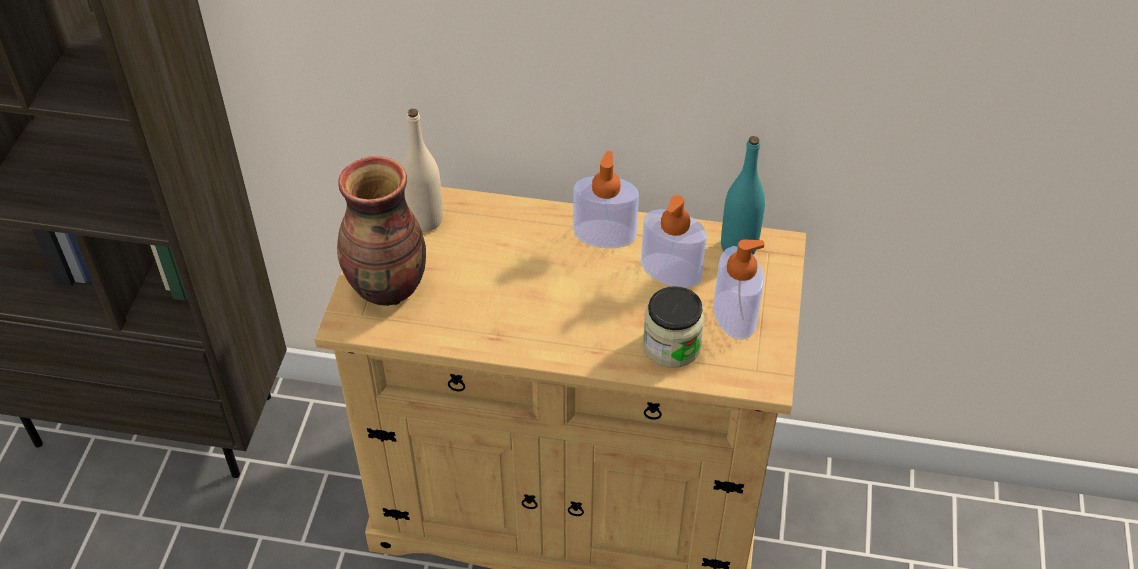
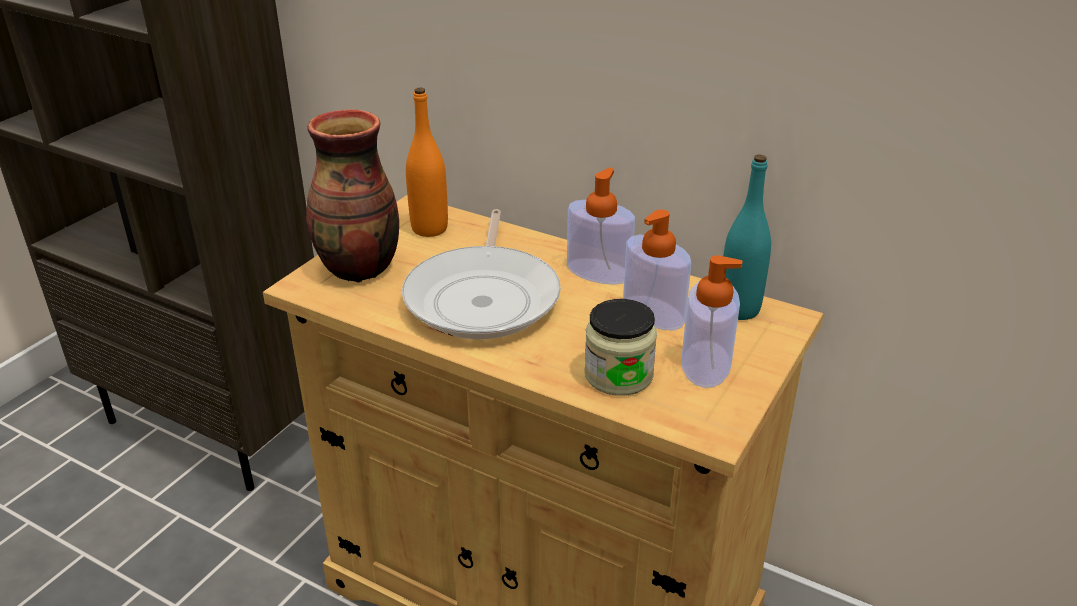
camera: 20 degrees right, 15 degrees down
beige bottle [402,109,443,232] -> orange bottle [406,88,448,237]
none -> frying pan [402,209,561,339]

